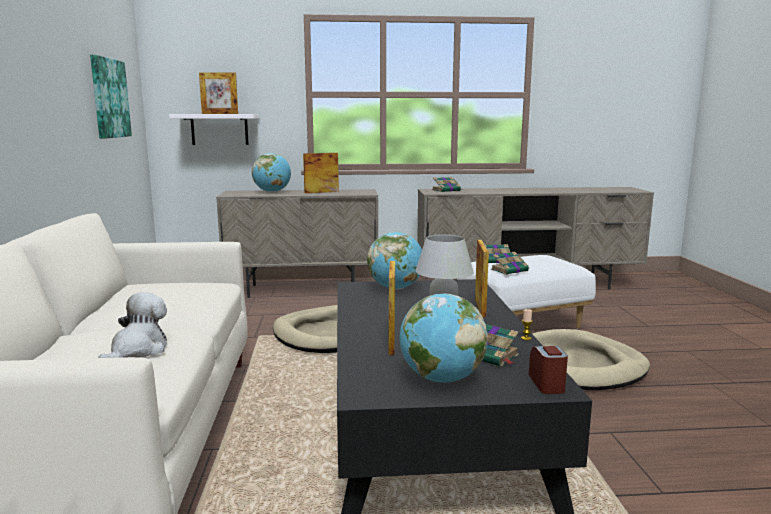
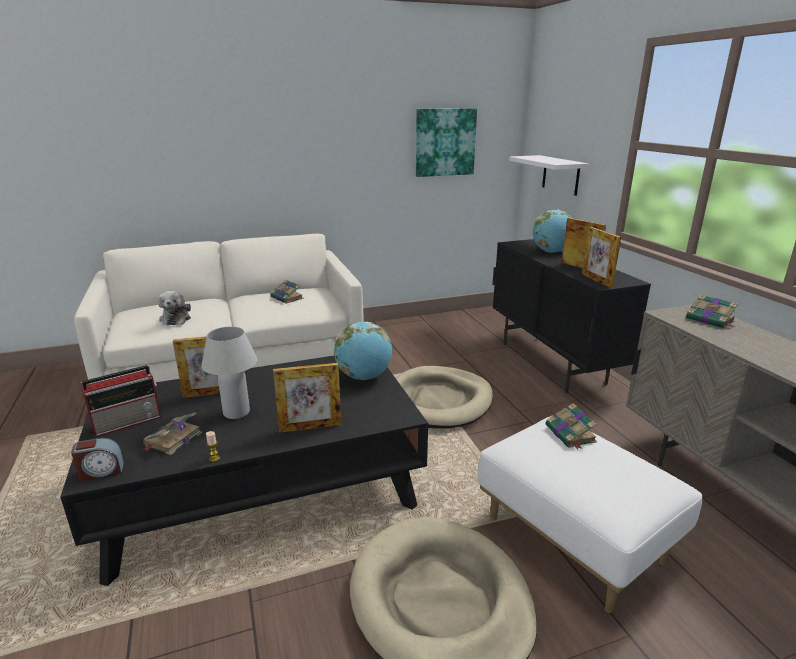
camera: 75 degrees right, 10 degrees up
plush toy [98,292,167,358] -> plush toy turned 75 degrees clockwise [158,291,191,326]
picture frame [199,72,238,114] -> picture frame moved to [582,227,621,288]
beige cabinet [216,189,378,298] -> black cabinet [492,239,651,393]
globe [400,293,488,383] -> radio [81,365,161,437]
book [491,252,529,275] -> book moved to [270,280,304,304]

